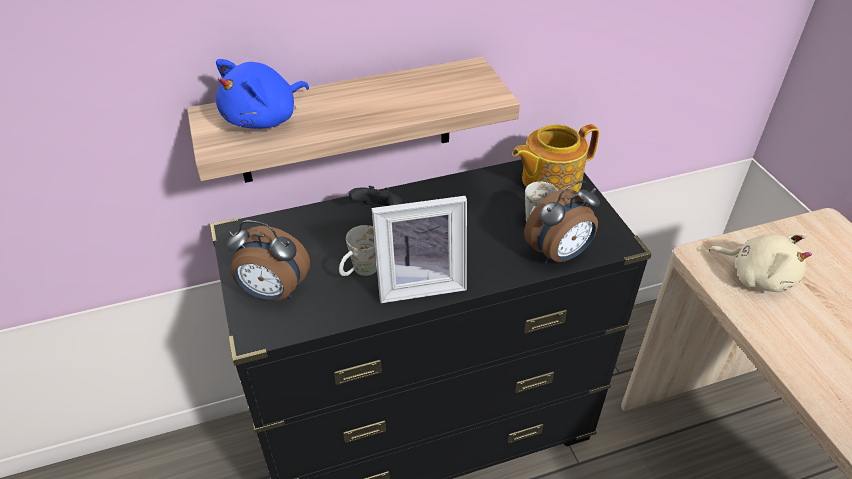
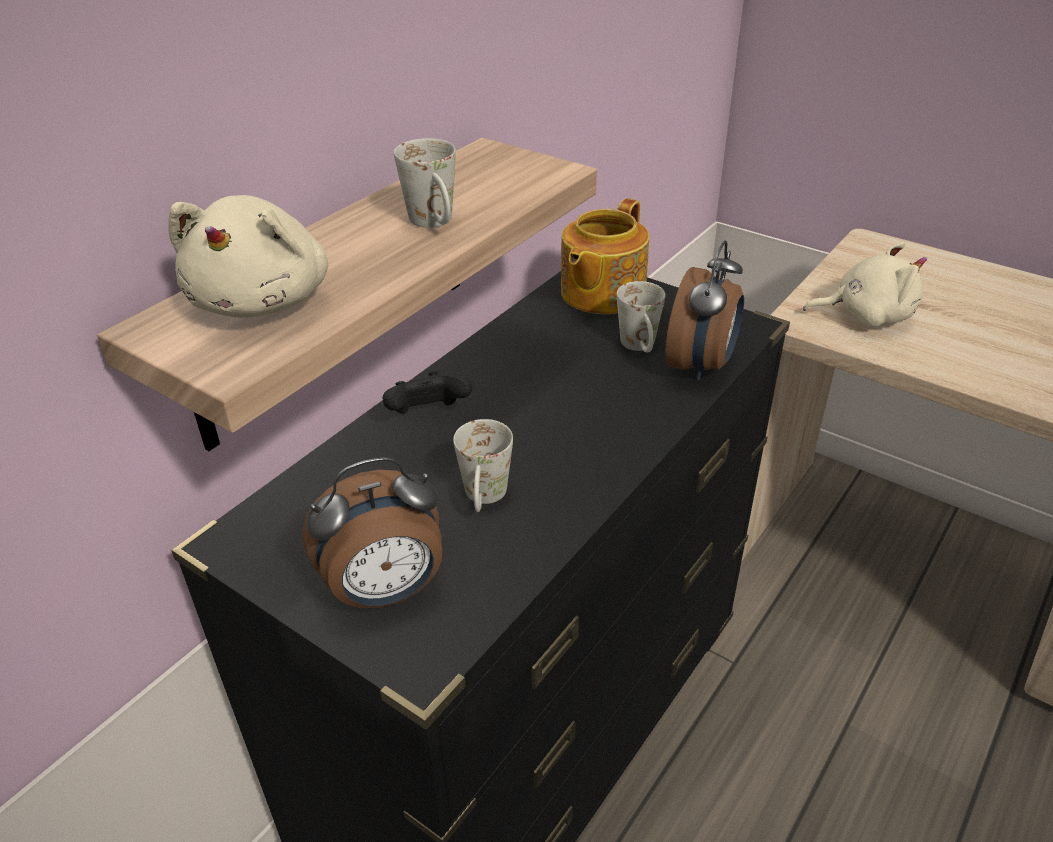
camera: 35 degrees left, 5 degrees down
blue plush toy [216,59,309,129] -> beige plush toy [168,195,328,318]
picture frame [372,196,467,303] -> none
none -> white mug [394,138,456,228]

